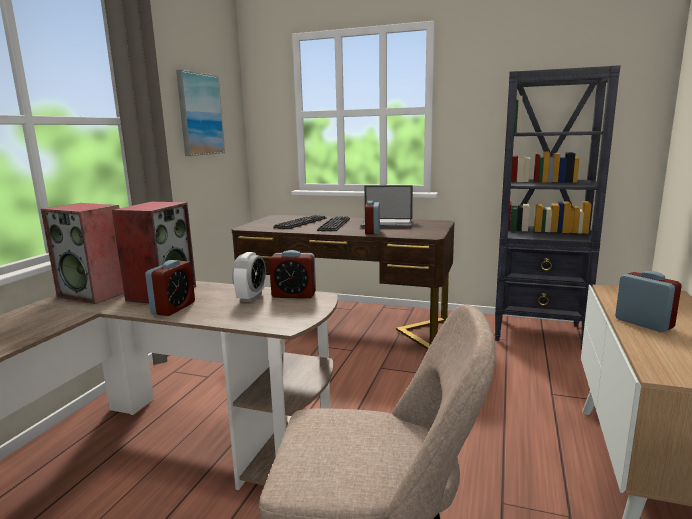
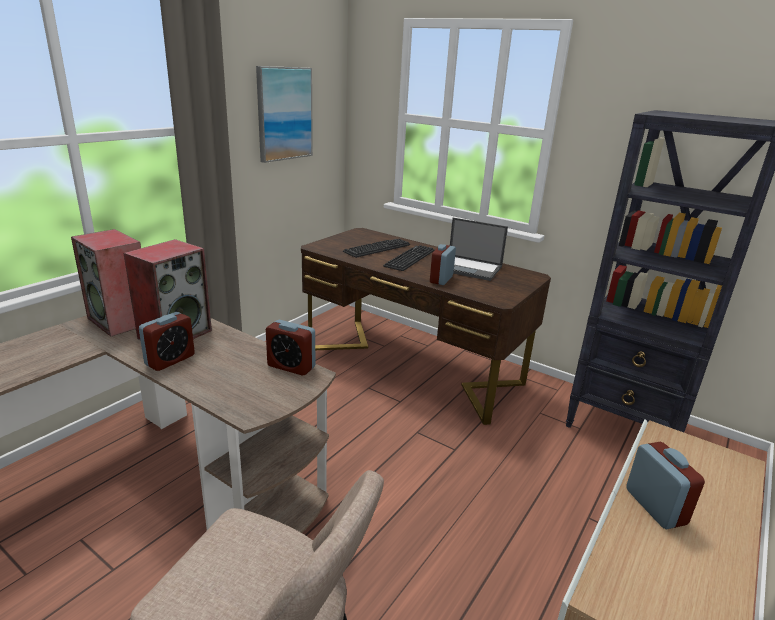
camera: 15 degrees right, 10 degrees up
alarm clock [232,252,266,302] -> none

